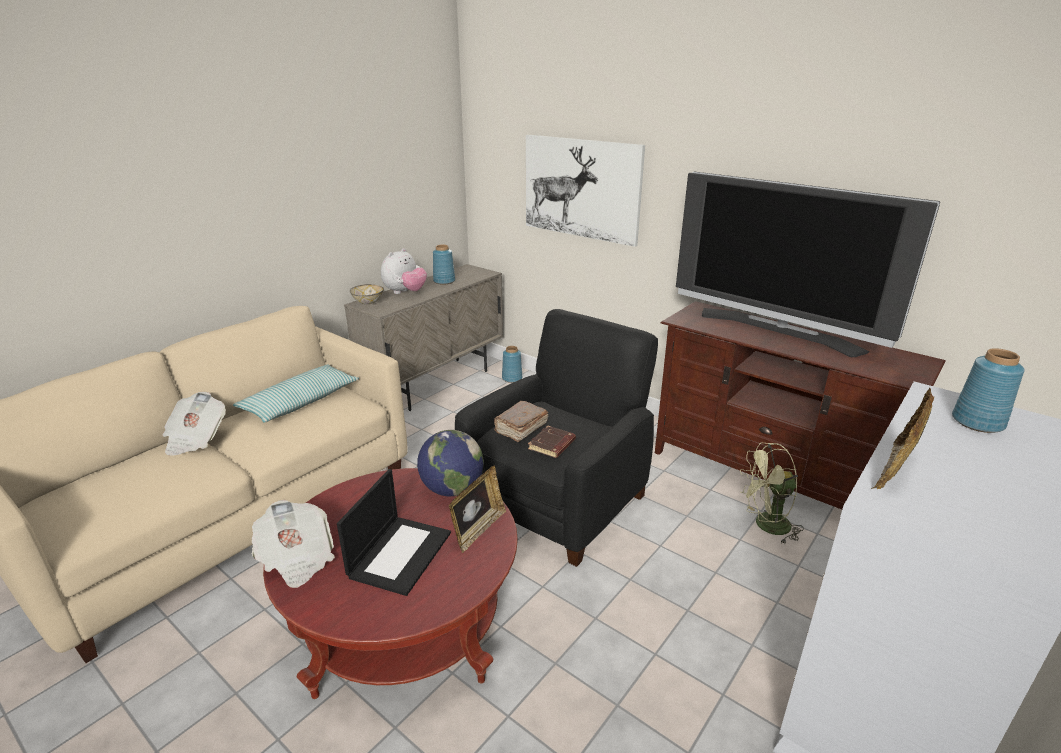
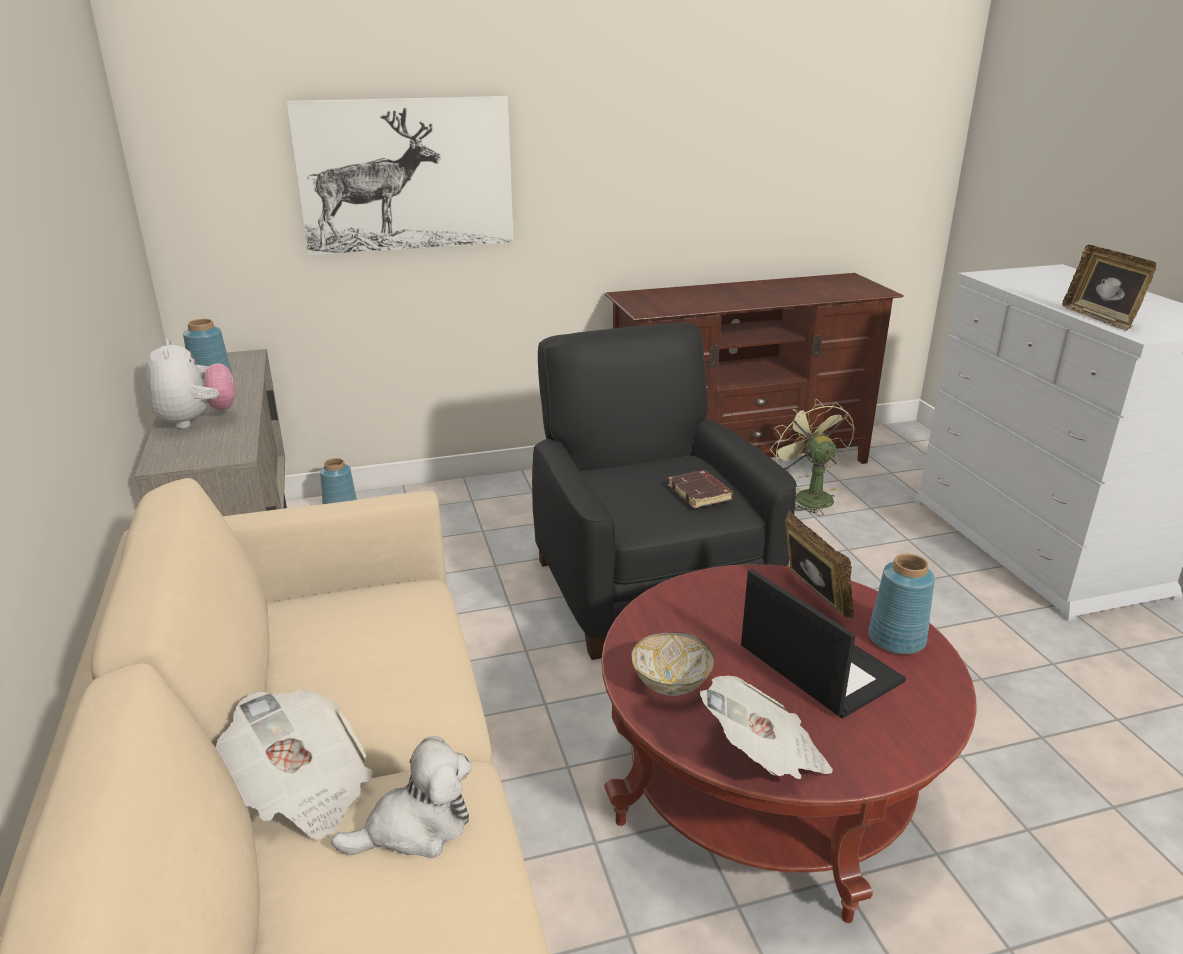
camera: 55 degrees left, 0 degrees up
pillow [233,364,359,423] -> none
bowl [350,284,384,304] -> bowl moved to [631,633,715,696]
globe [417,430,484,496] -> none
brown book [494,401,548,442] -> none
television [676,172,940,357] -> none
green fan [740,443,804,544] -> green fan turned 135 degrees clockwise [770,399,855,516]
blue vase [952,348,1024,433] -> blue vase moved to [868,554,935,654]
none -> plush toy [331,736,472,859]

